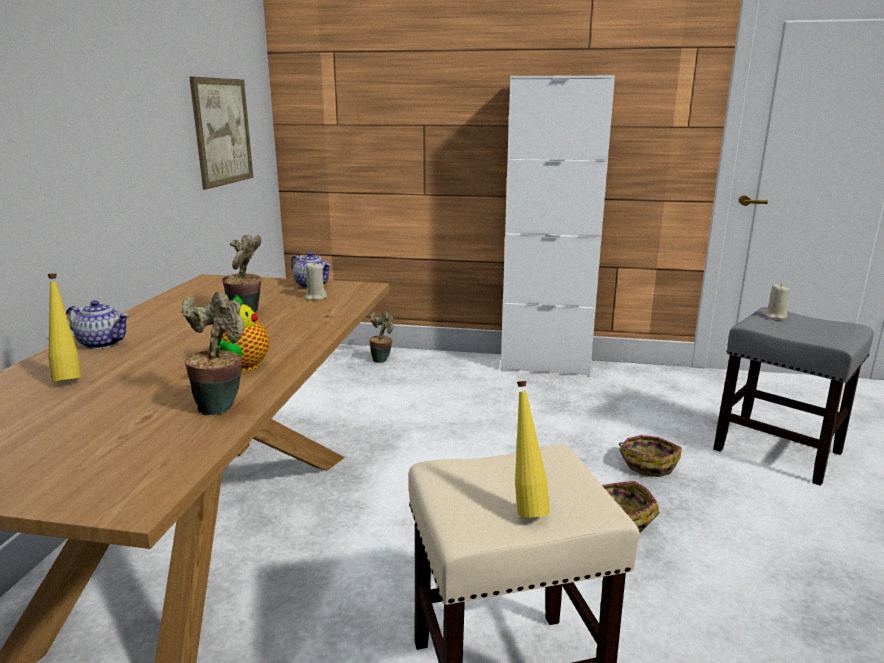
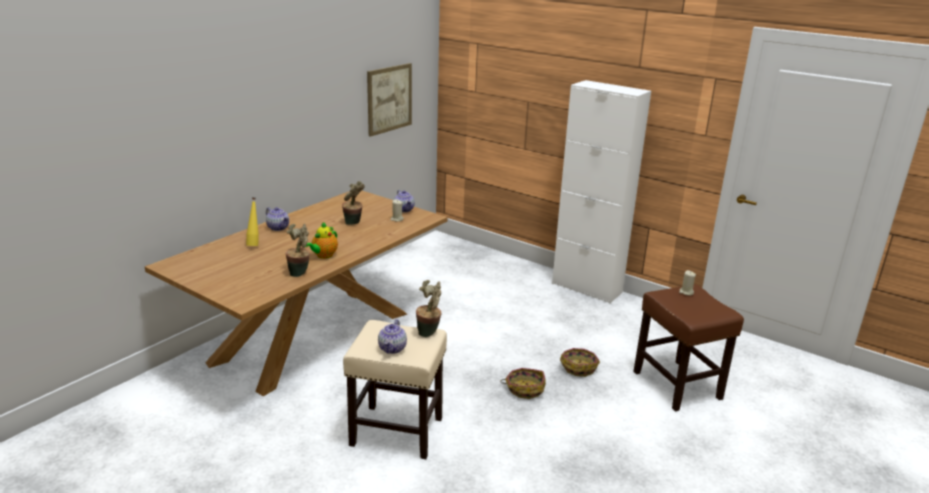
camera: 25 degrees right, 5 degrees up
potted plant [369,311,394,363] -> potted plant moved to [416,280,441,337]
yellow bottle [515,381,550,517] -> teapot [378,319,407,354]
grey stool [713,307,874,486] -> brown stool [633,284,744,412]

